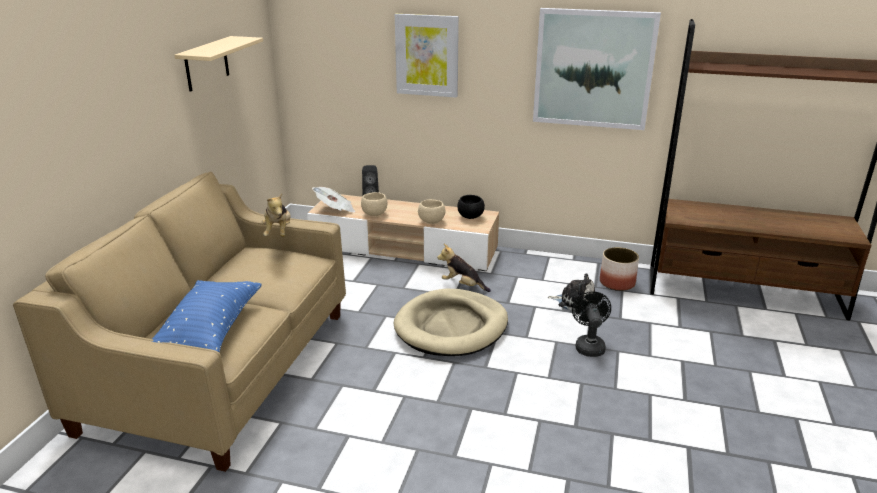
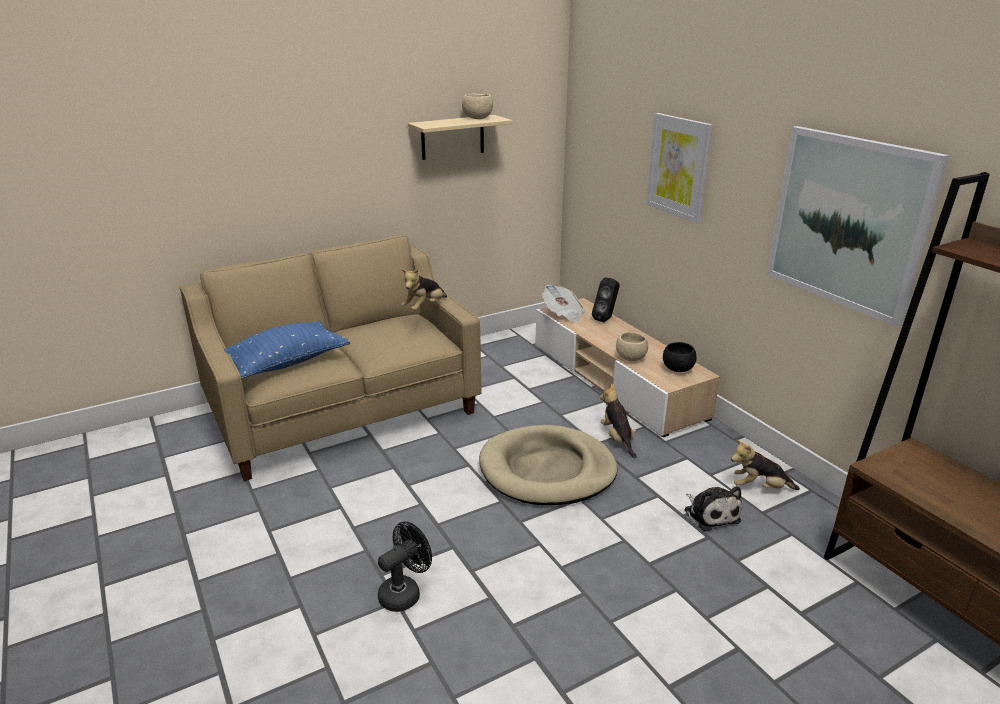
camera: 45 degrees right, 0 degrees up
beige bowl [361,192,387,216] -> beige bowl moved to [462,94,493,119]
black fan [572,291,611,357] -> black fan moved to [378,522,432,612]
planter [600,247,639,291] -> none
none -> plush toy [731,440,800,490]

